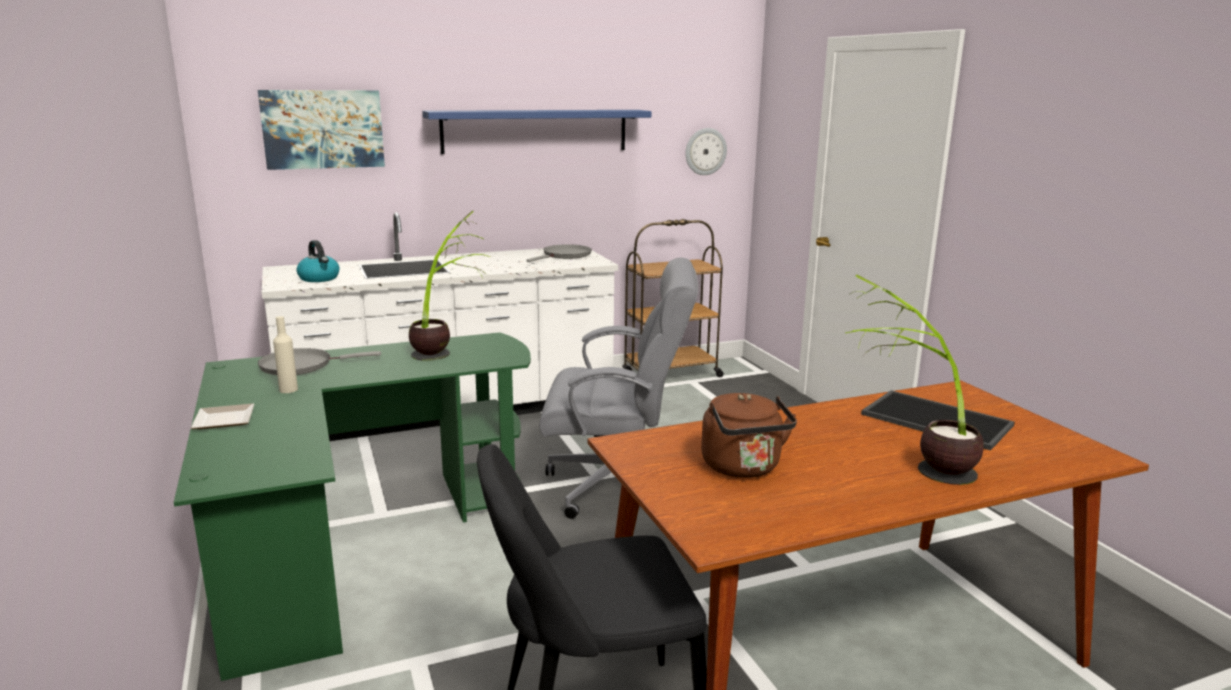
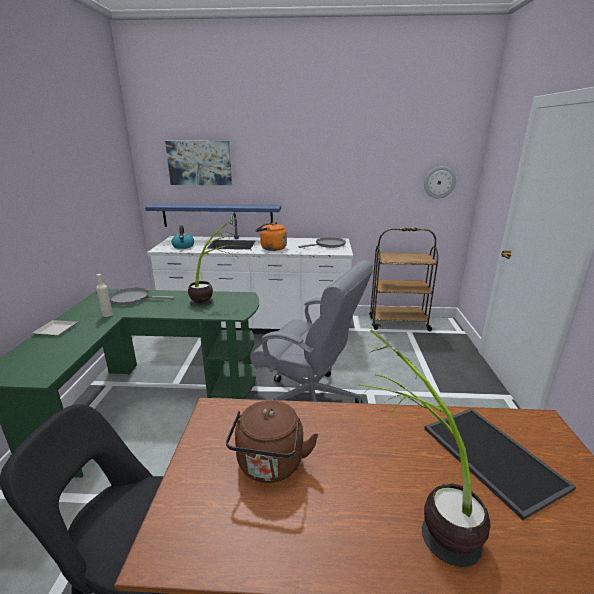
camera: 25 degrees right, 5 degrees up
blue shelf [422,110,651,154] -> blue shelf moved to [145,204,281,227]
none -> orange kettle [256,222,287,251]

